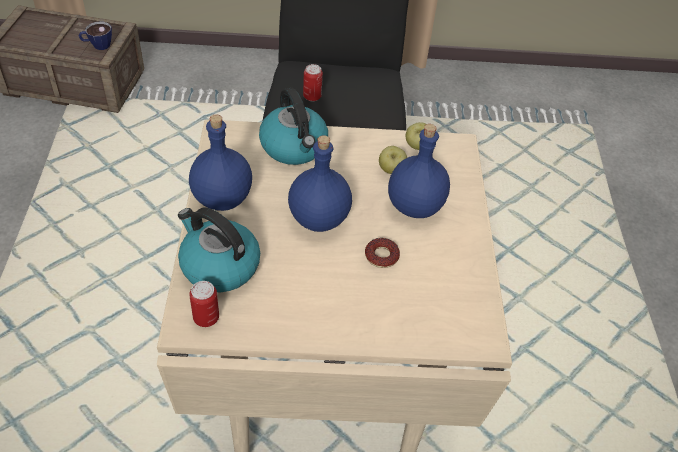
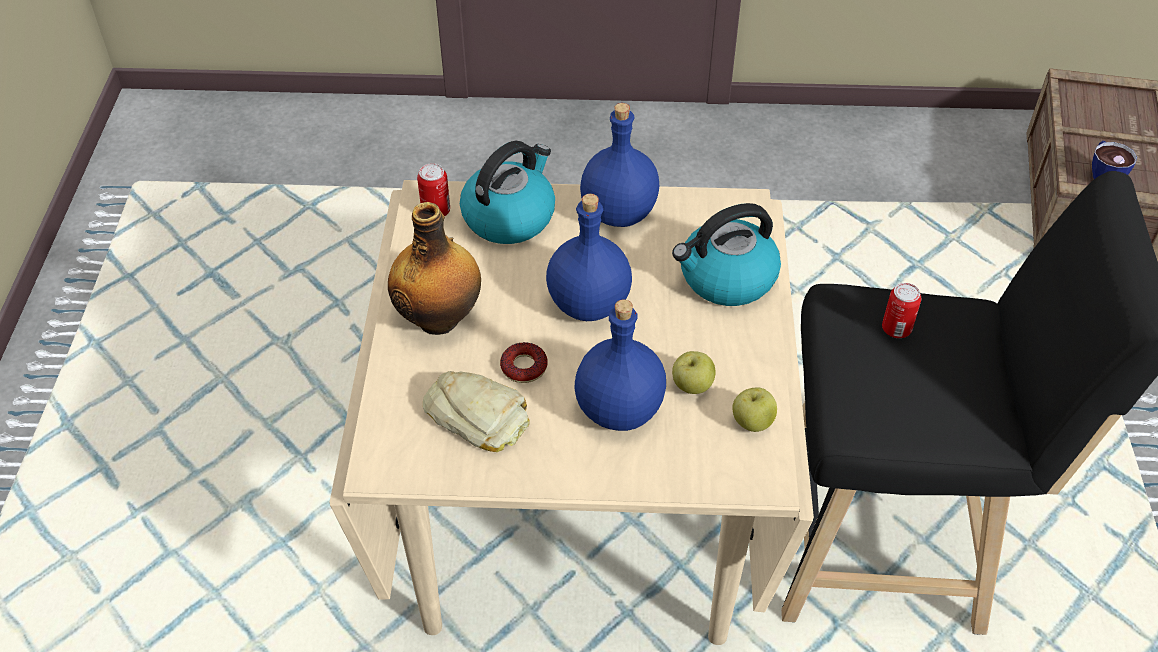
camera: 95 degrees right, 0 degrees up
none -> bottle [388,202,481,335]
none -> bread [423,371,530,452]

